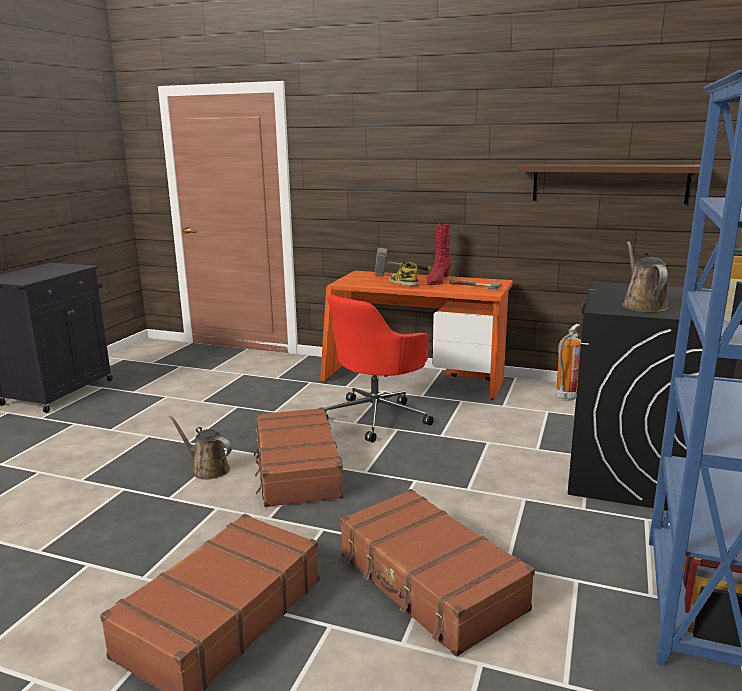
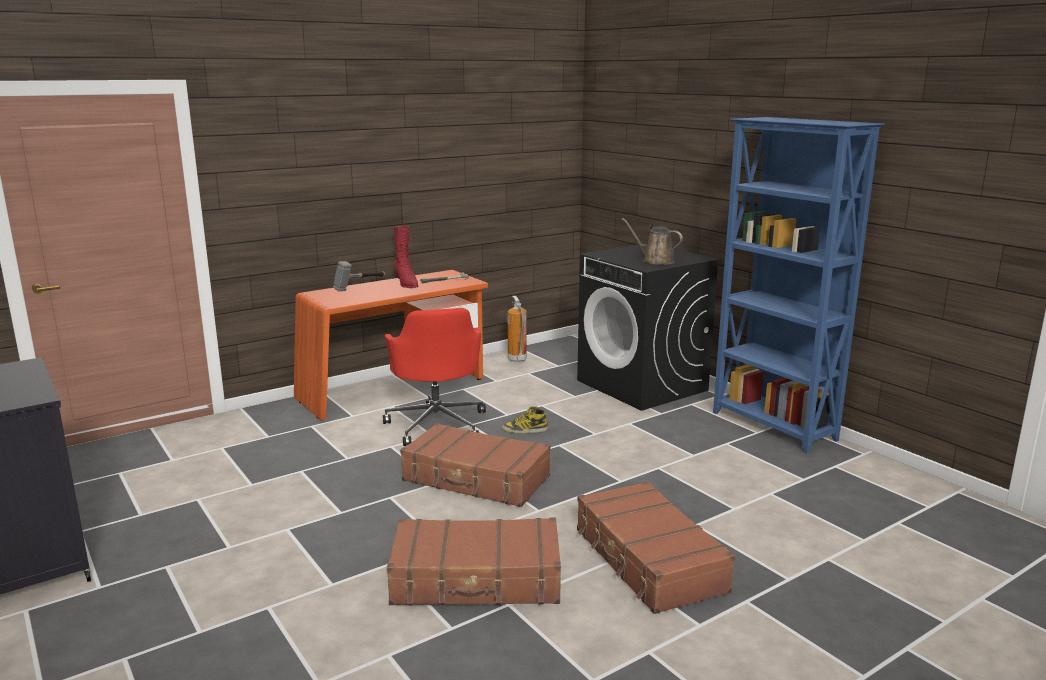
camera: 55 degrees left, 0 degrees up
brown watering can [169,415,232,479] -> none
brown suitcase [340,489,535,657] -> brown suitcase moved to [387,518,561,606]
boot [389,262,419,286] -> boot moved to [502,406,548,433]
brown shelf [517,164,700,204] -> none

